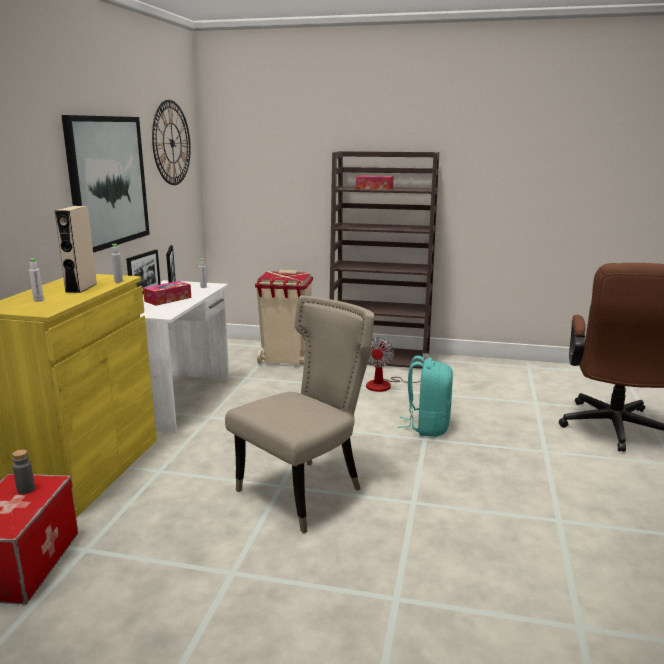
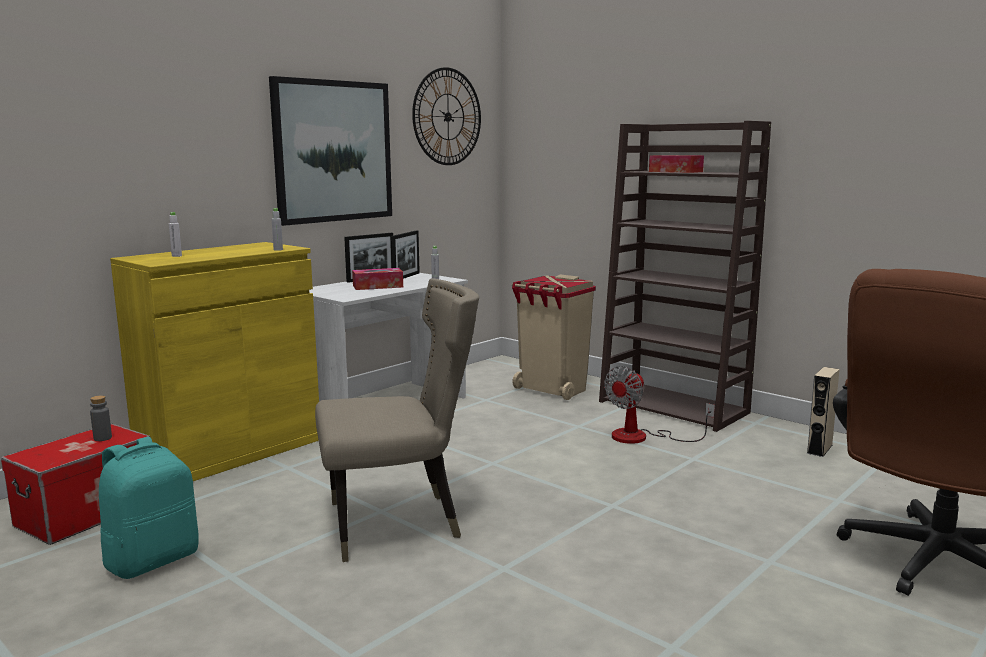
camera: 30 degrees right, 5 degrees down
beige speaker [54,206,97,293] -> beige speaker moved to [807,367,840,457]
turquoise backpack [398,356,453,437] -> turquoise backpack moved to [99,437,199,579]

